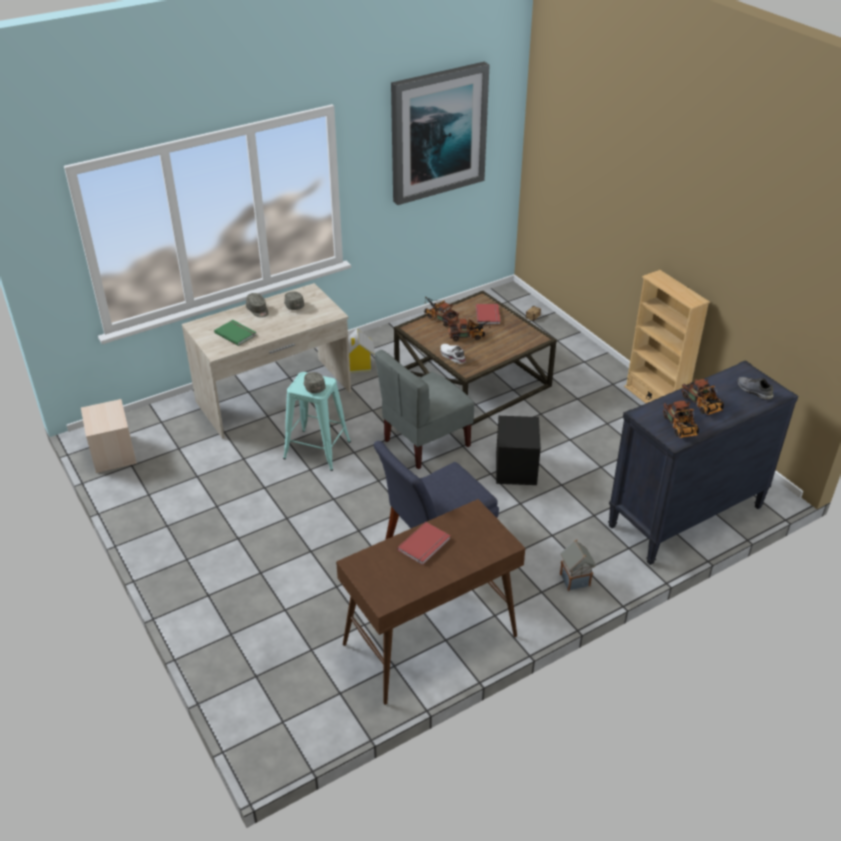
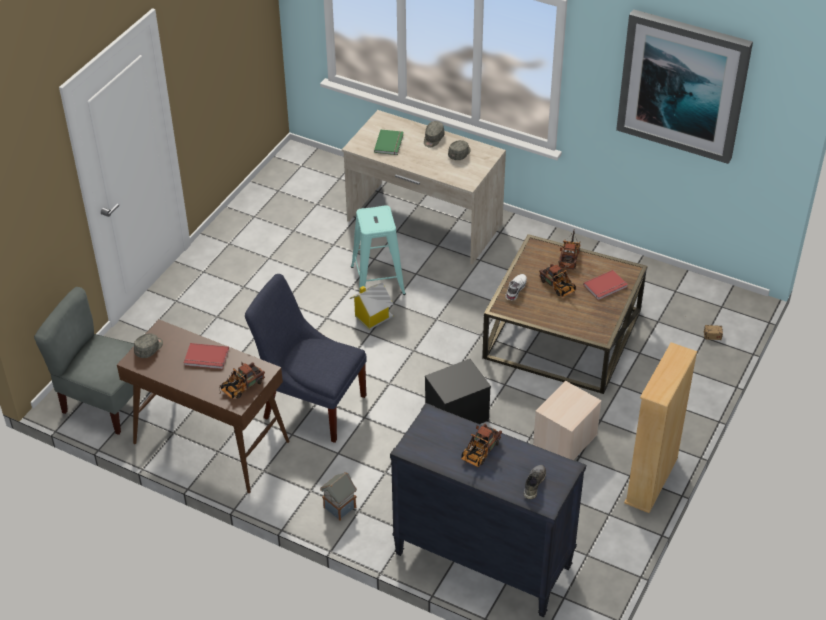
camera: 60 degrees right, 5 degrees up
beige storage box [81,399,137,473] -> beige storage box moved to [533,381,602,460]
grey cap [304,372,326,393] -> grey cap moved to [134,333,163,358]
toy house [348,329,375,373] -> toy house moved to [350,282,393,330]
grey chair [375,350,474,469] -> grey chair moved to [34,287,134,435]
toy truck [663,401,699,438] -> toy truck moved to [219,362,265,399]

